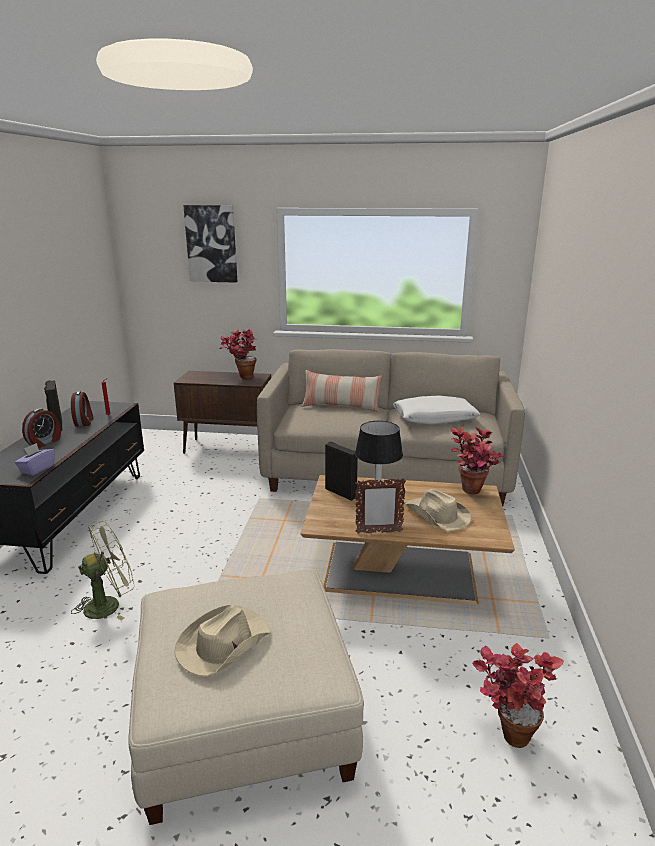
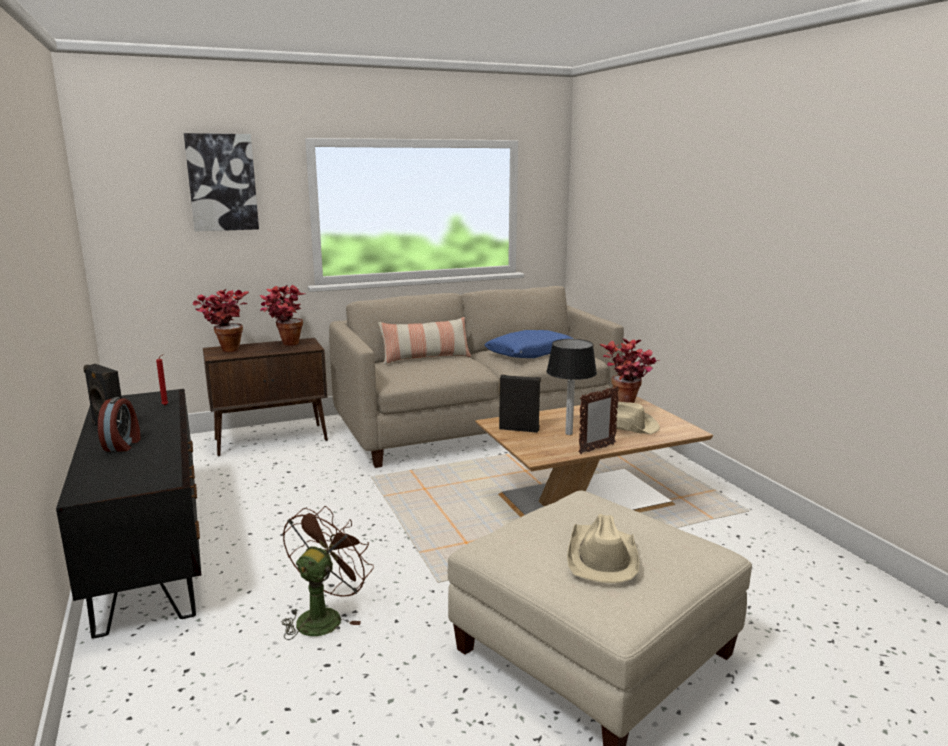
camera: 30 degrees left, 5 degrees down
purple tissue box [15,443,55,476] -> none
alarm clock [71,391,94,426] -> none
green fan [71,521,135,620] -> brown fan [282,506,374,640]
white pillow [393,395,480,425] -> blue pillow [484,330,574,358]
potted plant [472,643,564,748] -> potted plant moved to [193,289,249,352]

